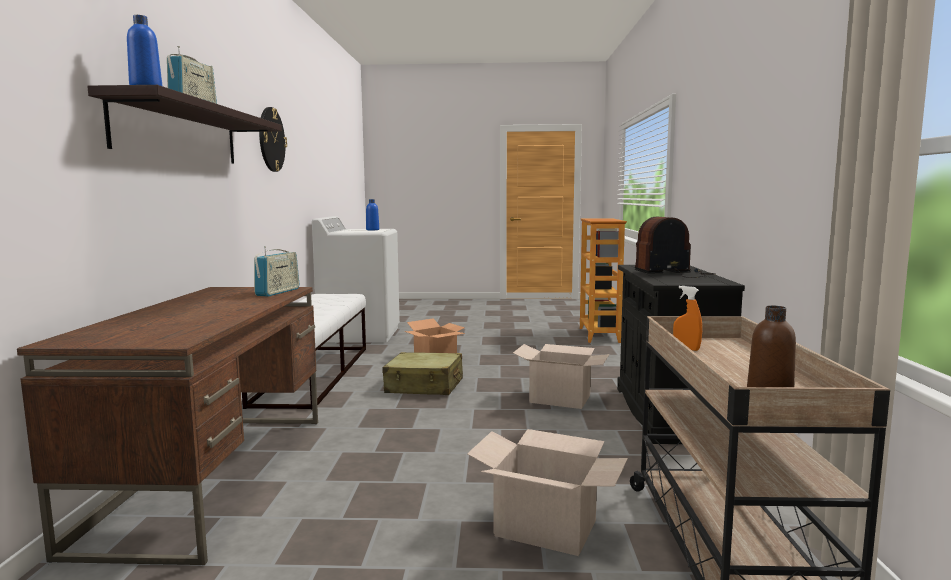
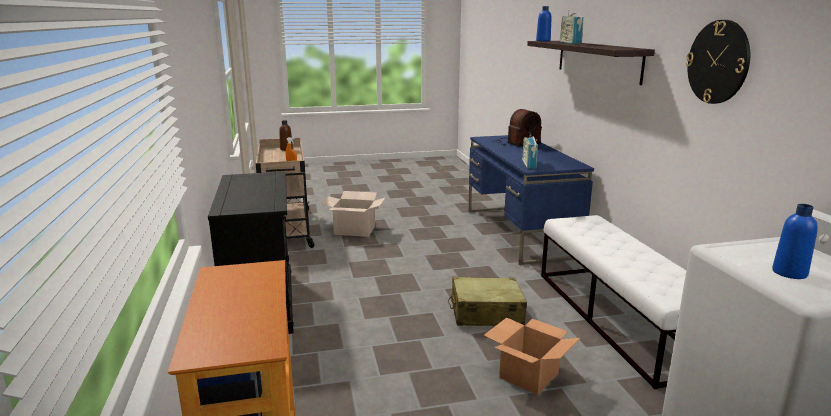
camera: 165 degrees right, 10 degrees up
brown desk [17,287,318,565] -> blue desk [468,135,594,265]
cardboard box [513,344,610,409] -> none
radio [634,217,716,278] -> radio moved to [495,109,542,147]

